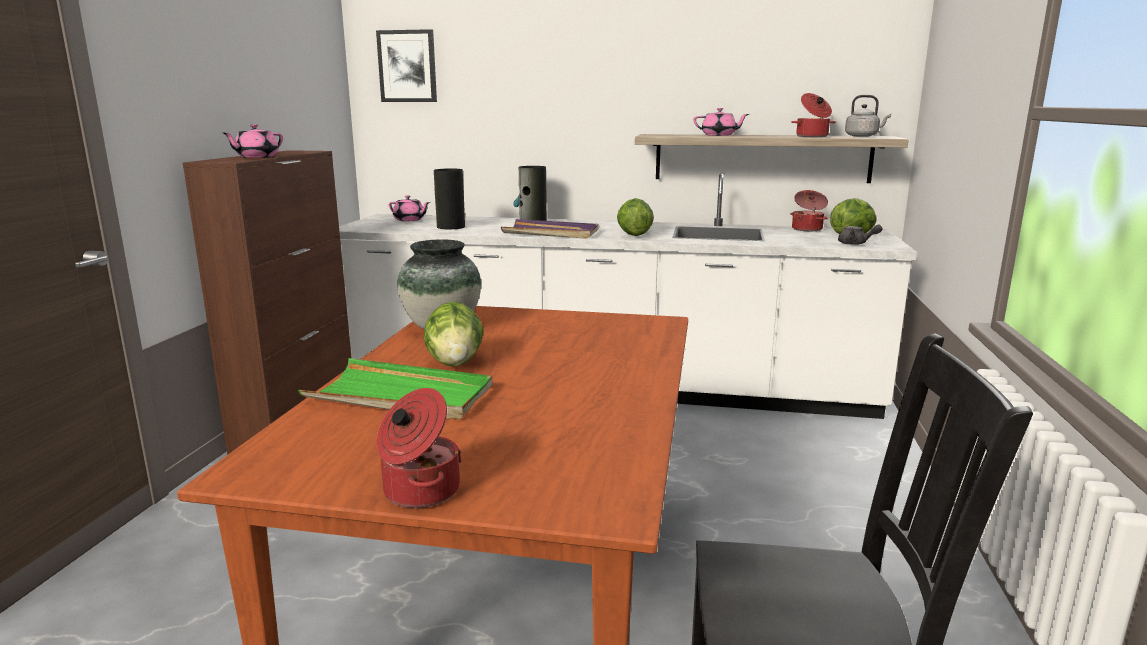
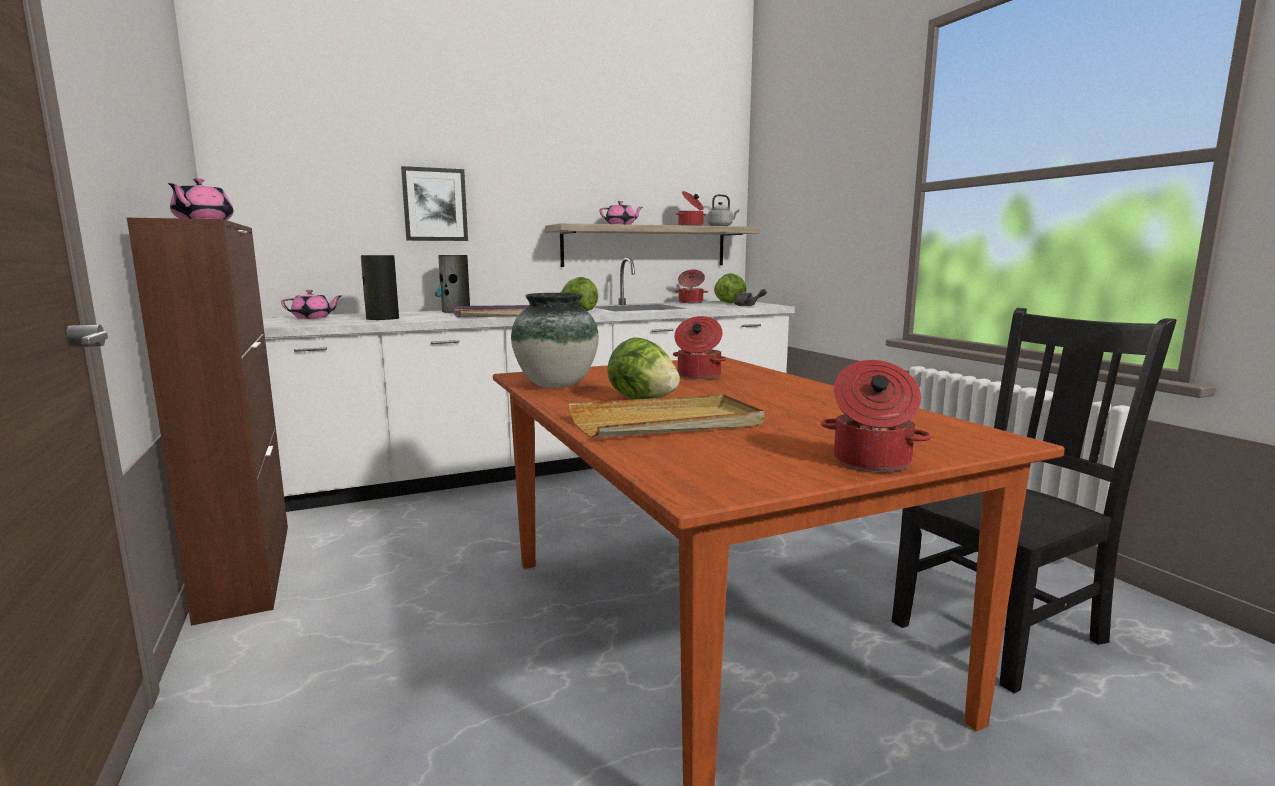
camera: 35 degrees left, 5 degrees down
green tray [298,358,493,420] -> beige tray [568,394,765,438]
picture [376,29,437,102] -> picture moved to [401,166,468,241]
none -> cooking pot [673,316,727,379]

